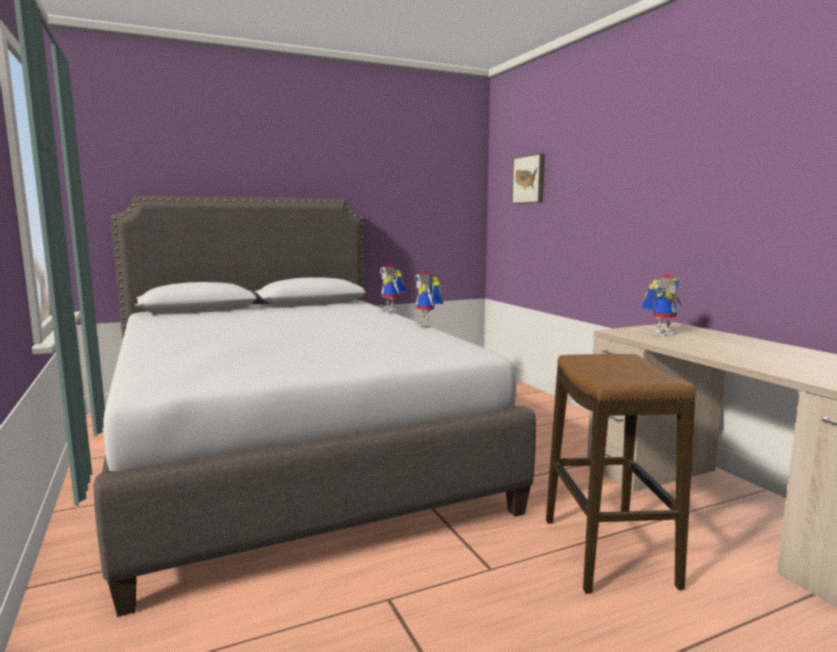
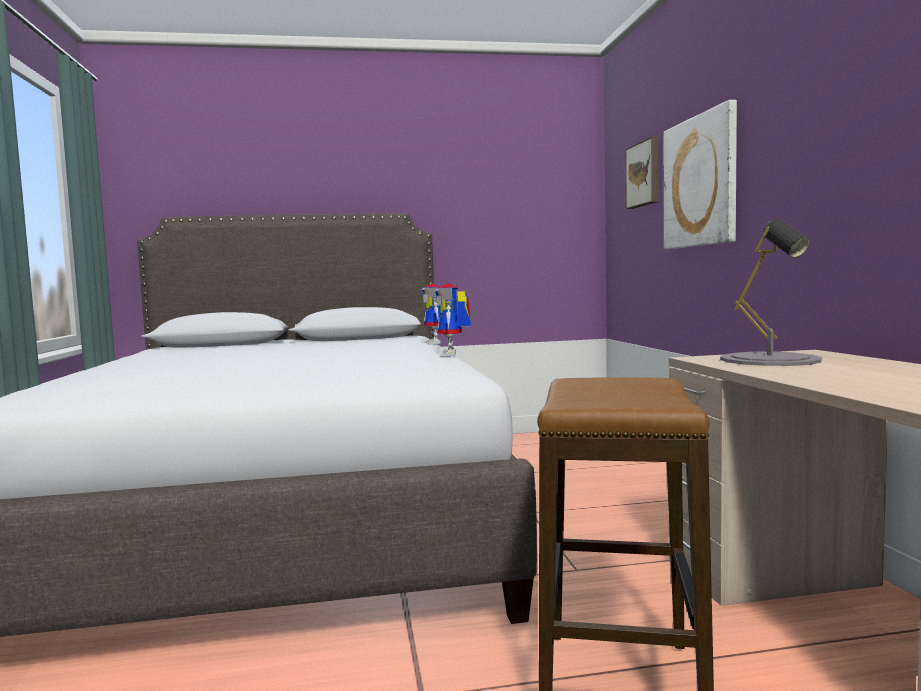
camera: 15 degrees right, 5 degrees down
toy robot [642,274,682,336] -> grey table lamp [720,219,822,366]
none -> picture [664,100,737,249]

